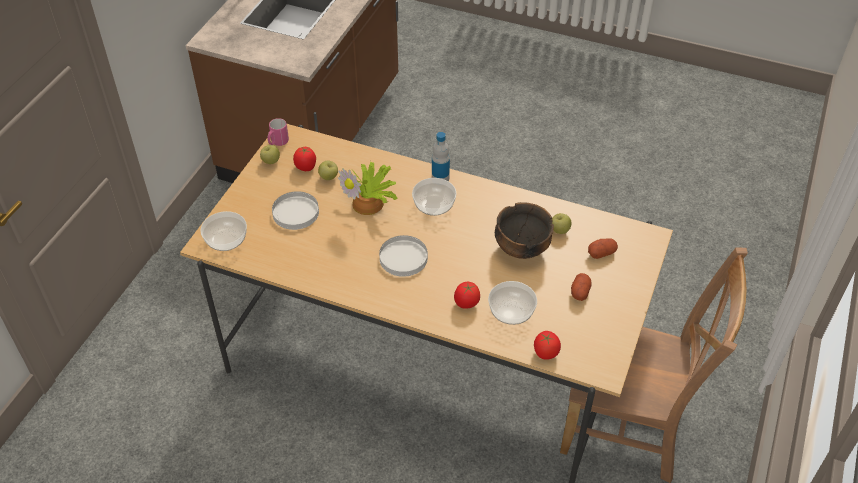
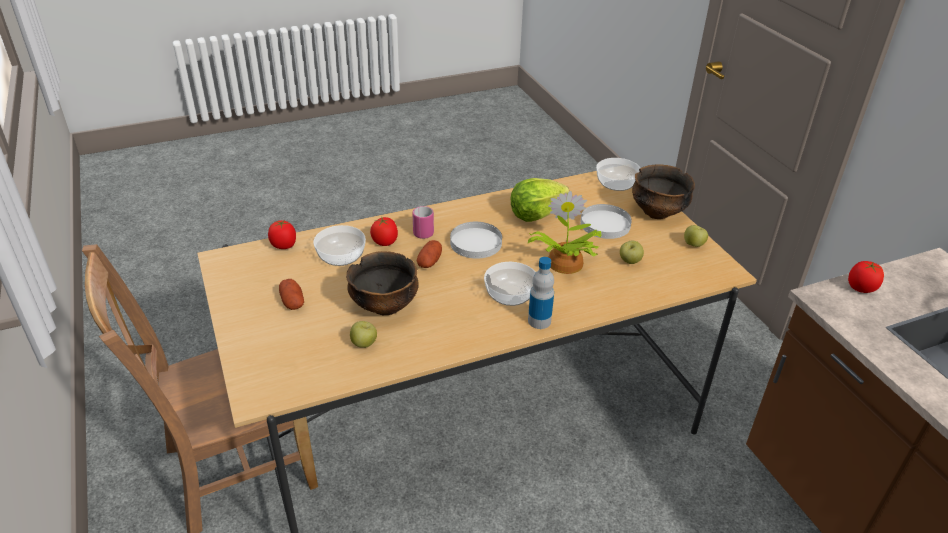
camera: 135 degrees right, 10 degrees down
pink mug [267,118,289,146] -> pink mug moved to [412,206,434,239]
tomato [293,147,316,171] -> tomato moved to [848,261,884,293]
potato [588,238,618,259] -> potato moved to [417,240,442,268]
none -> lettuce [511,178,569,222]
none -> bowl [632,164,695,219]

